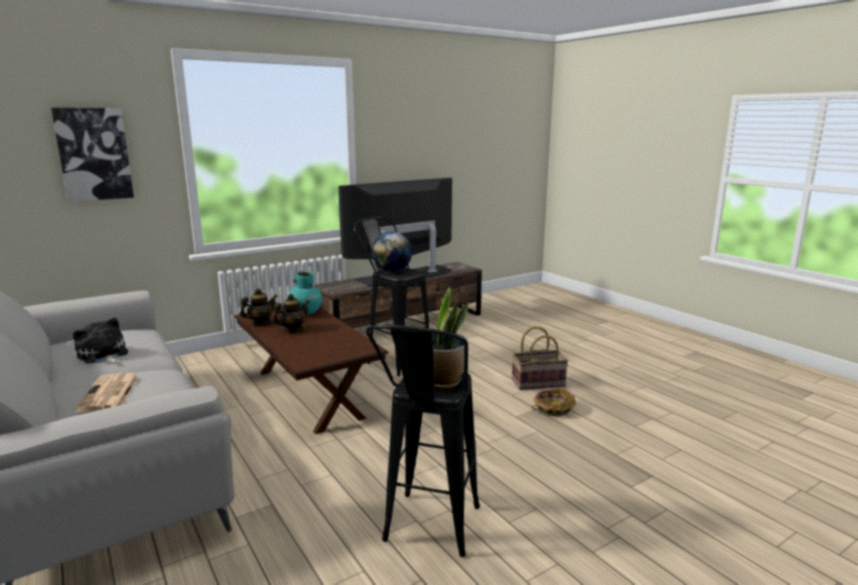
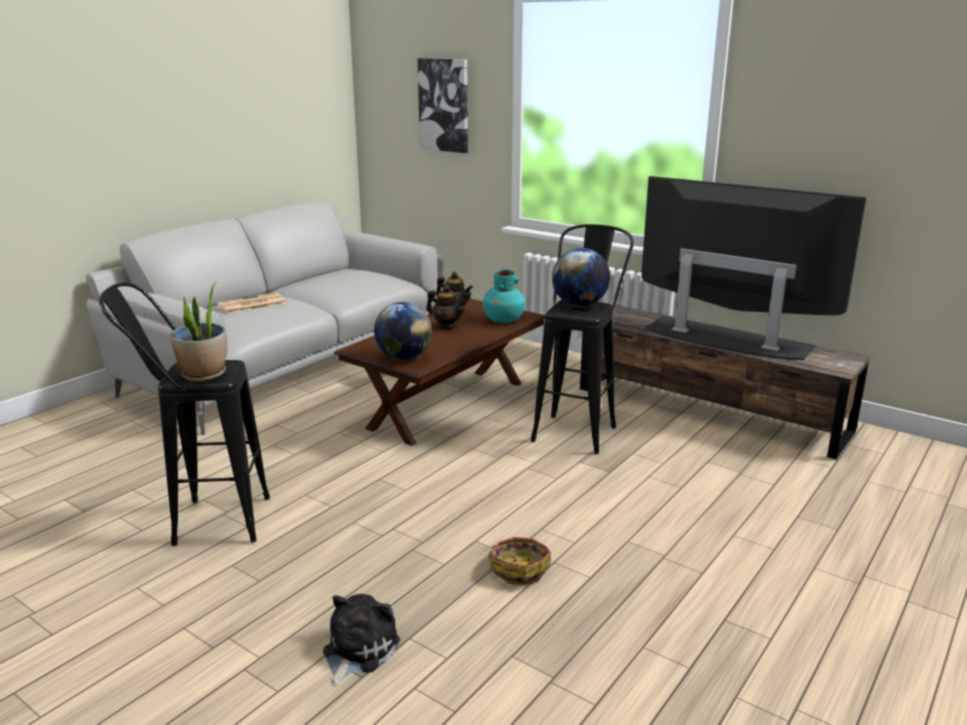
camera: 70 degrees right, 5 degrees up
plush toy [73,318,128,364] -> plush toy moved to [323,594,400,686]
basket [512,326,568,390] -> none
none -> globe [374,302,432,360]

